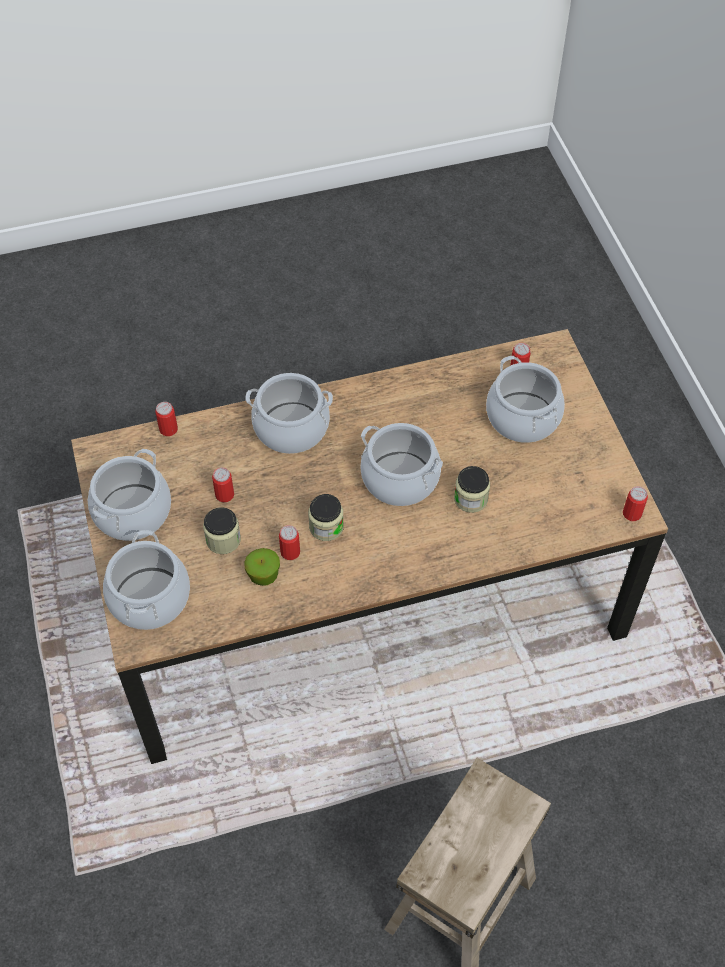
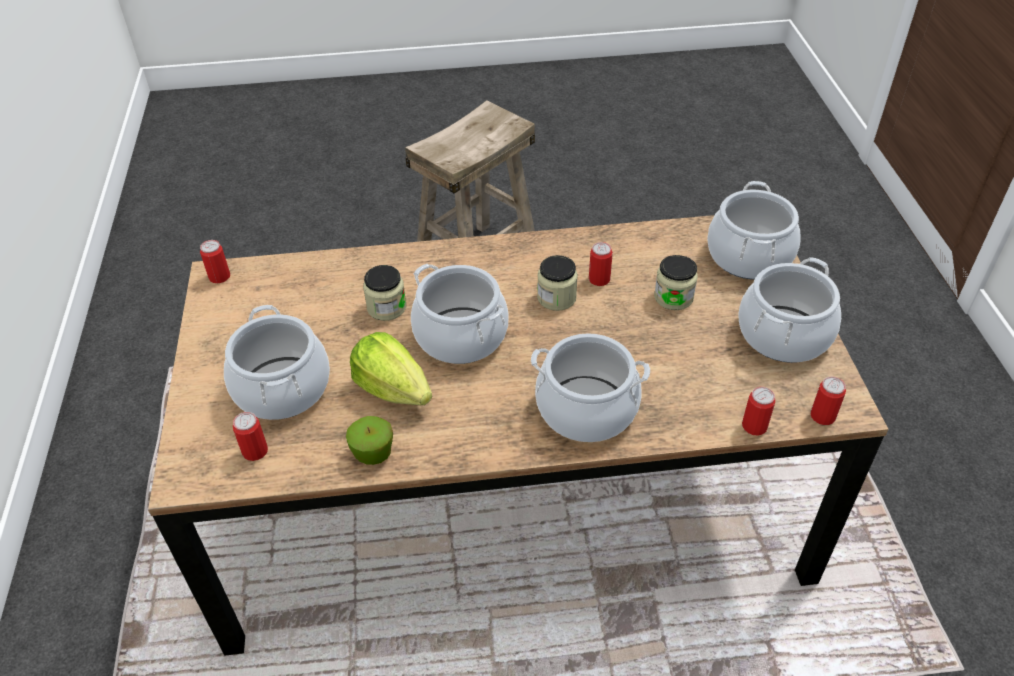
camera: 170 degrees left, 10 degrees down
can [212,467,234,502] -> can moved to [810,377,846,425]
apple [244,548,280,586] -> apple moved to [346,416,393,465]
none -> lettuce [350,332,432,405]

